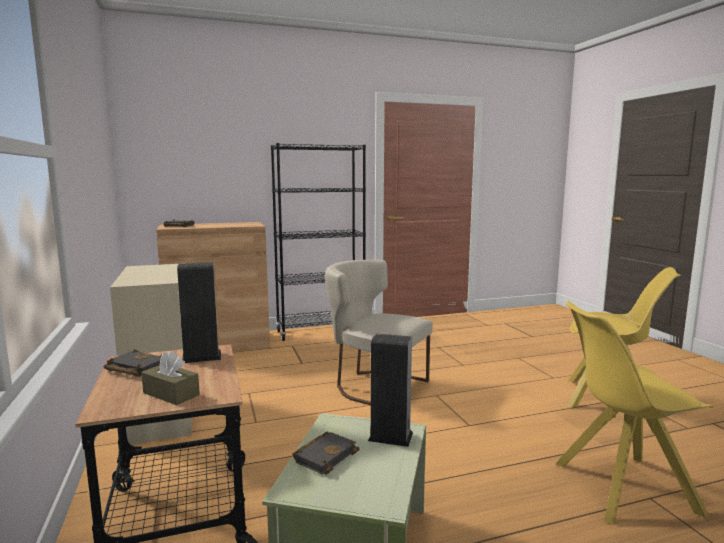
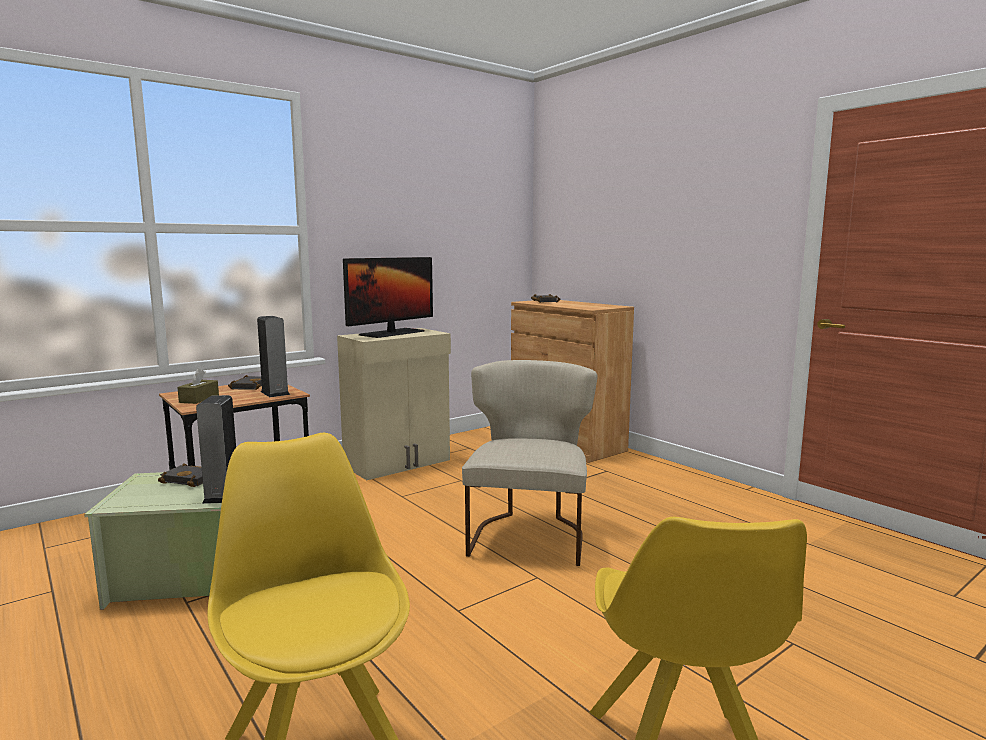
camera: 70 degrees right, 0 degrees up
black bookcase [271,143,366,341] -> none
none -> monitor [343,257,433,338]

